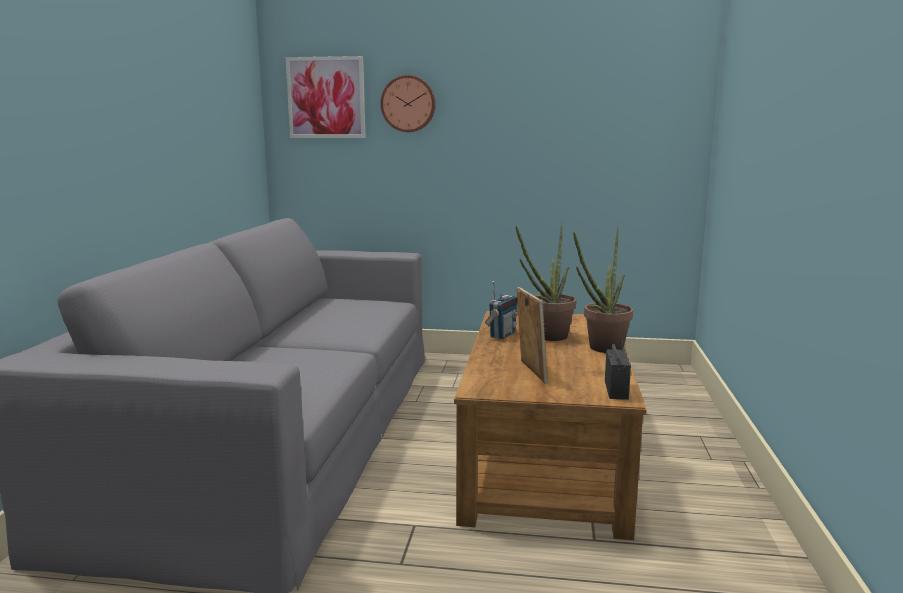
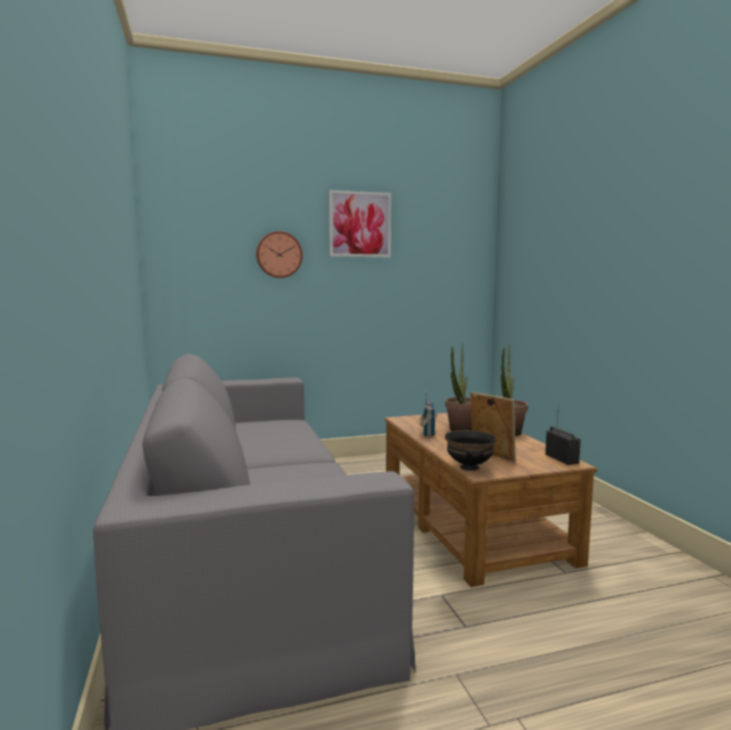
camera: 25 degrees left, 5 degrees down
picture [286,56,366,138] -> picture moved to [329,190,391,257]
none -> black bowl [445,430,497,471]

